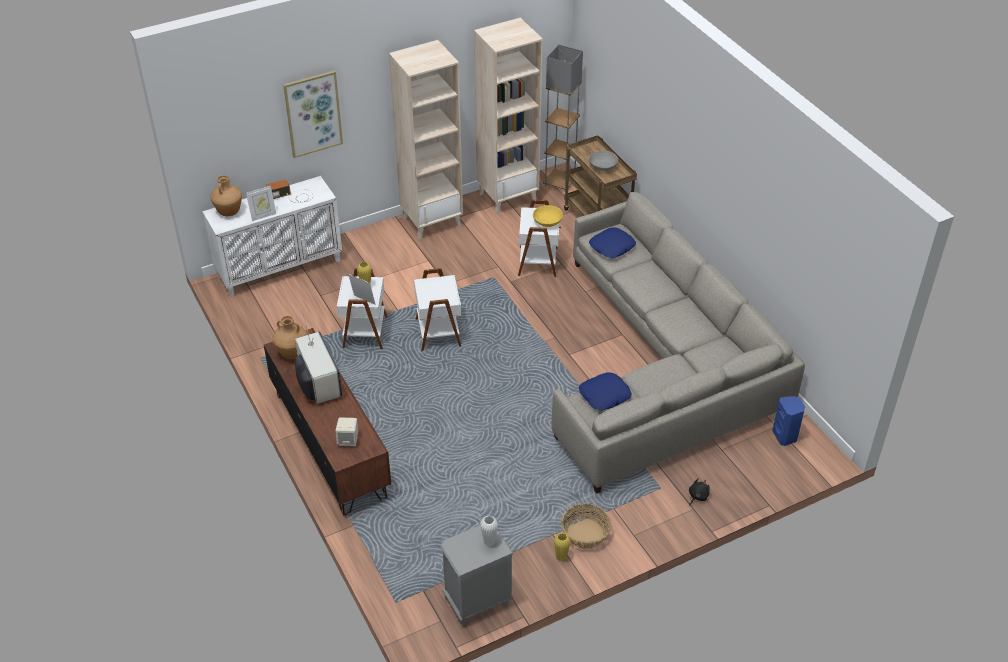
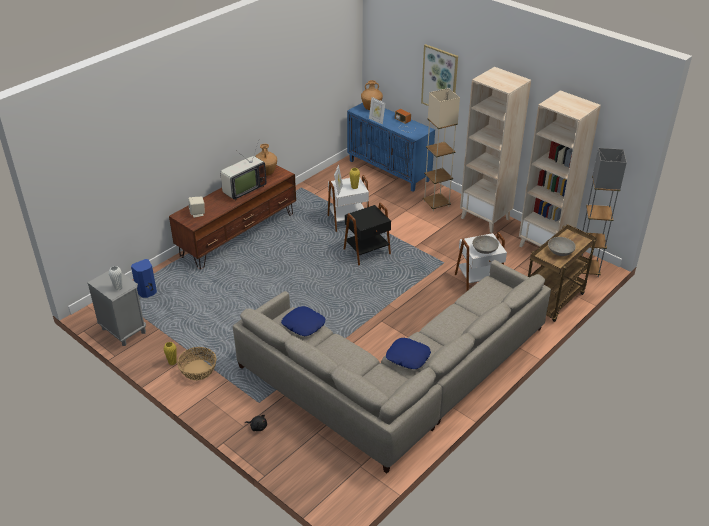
camera: 70 degrees right, 5 degrees down
white cabinet [202,176,342,297] -> blue cabinet [347,103,435,192]
white side table [414,268,461,351] -> black side table [344,203,391,265]
yellow bowl [533,205,563,227] -> grey bowl [472,235,499,254]
blue pillow [589,227,636,258] -> blue pillow moved to [386,338,431,369]
blue speaker [772,396,805,446] -> blue speaker moved to [131,259,157,298]
none -> beige floor lamp [423,88,460,211]

